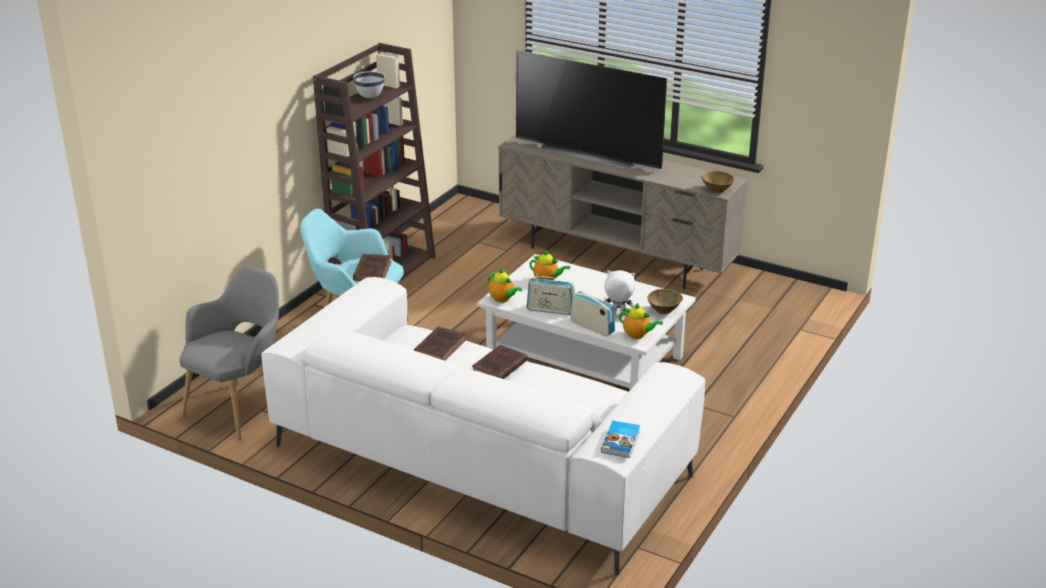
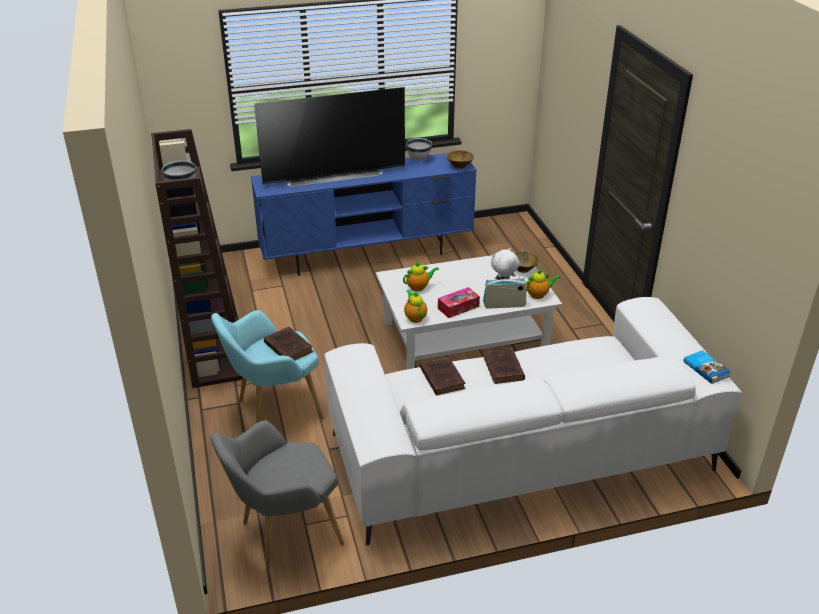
camera: 45 degrees left, 5 degrees up
grey armchair [180,266,279,441] -> grey armchair turned 105 degrees counterclockwise [211,421,344,571]
teapot [488,268,522,303] -> teapot turned 105 degrees counterclockwise [404,290,427,323]
beige tv stand [498,134,748,289] -> blue tv stand [251,153,477,276]
radio [527,274,575,315] -> tissue box [438,287,480,318]
none -> white bowl [406,138,432,161]

